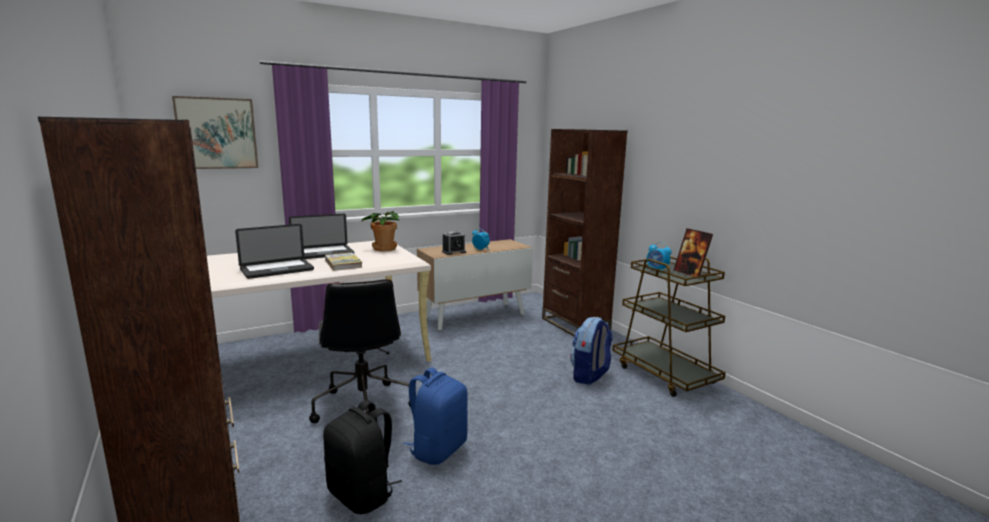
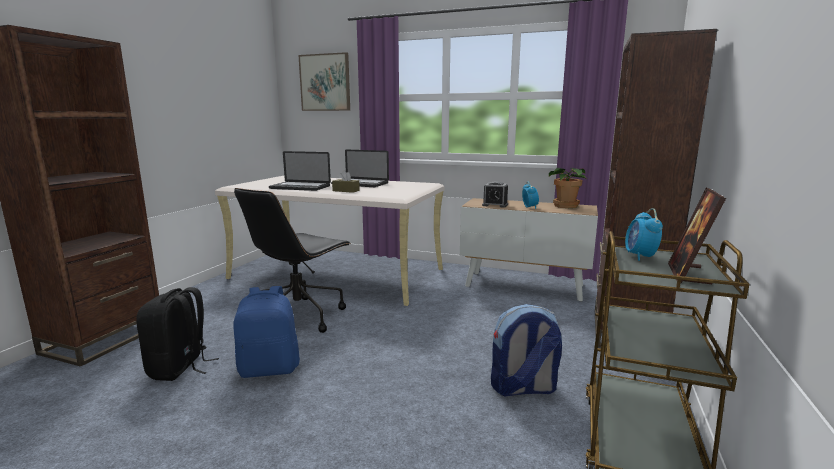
camera: 50 degrees right, 0 degrees up
book [325,252,363,271] -> brown tissue box [332,170,360,193]
potted plant [361,211,400,252] -> potted plant moved to [549,168,587,208]

